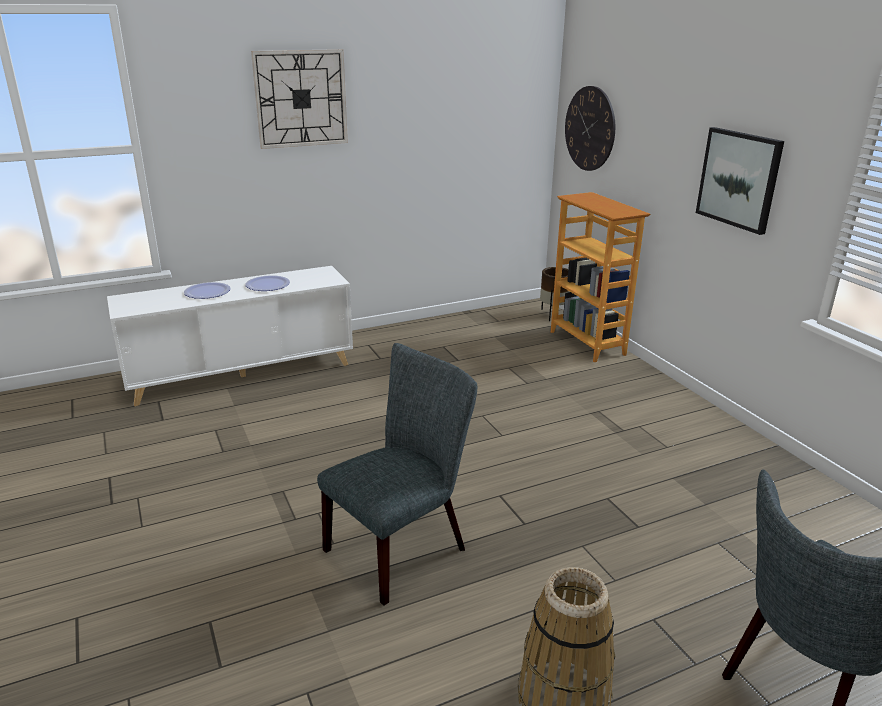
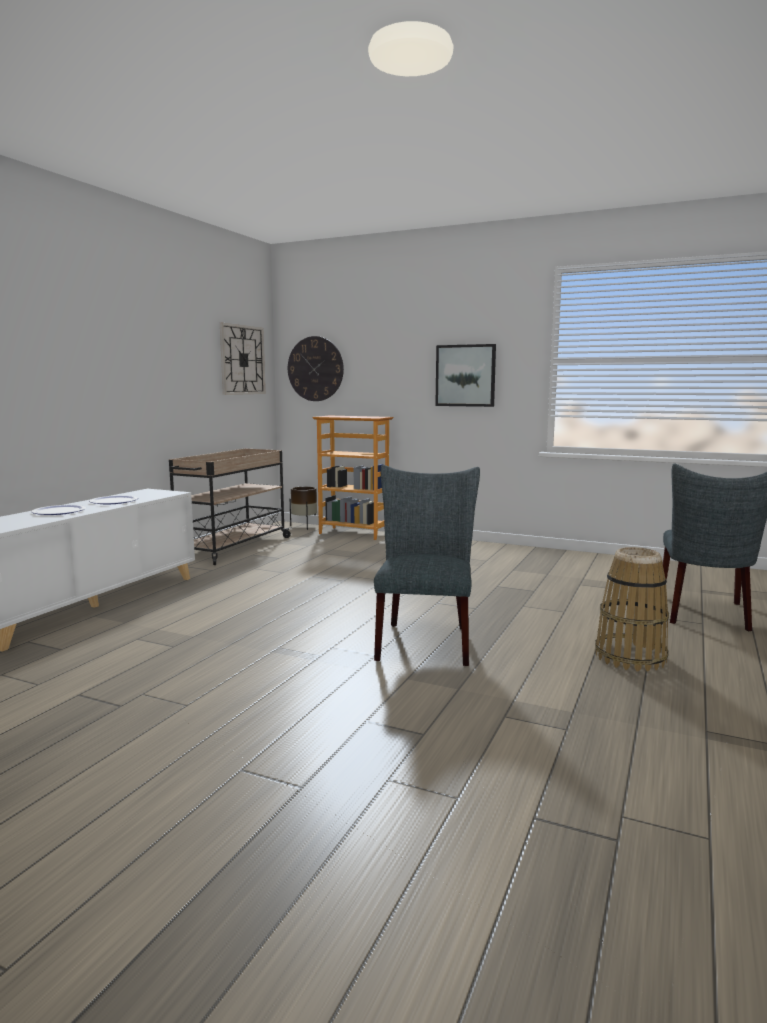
camera: 40 degrees left, 15 degrees down
wall clock [251,49,348,149] -> wall clock moved to [220,323,266,395]
none -> beige cart [169,448,292,565]

